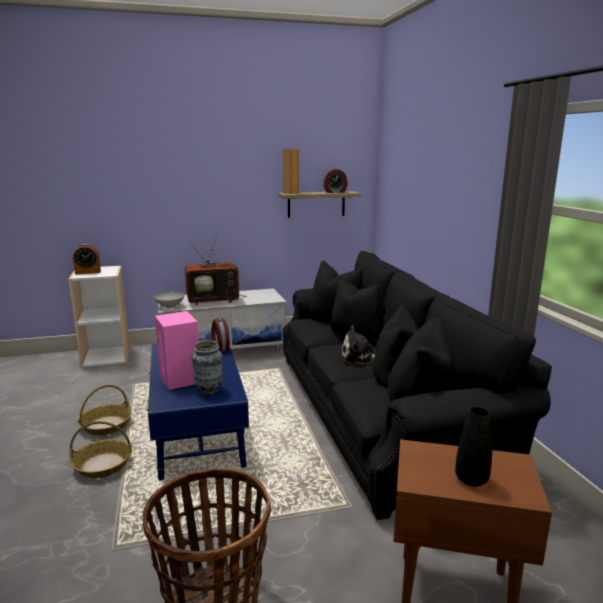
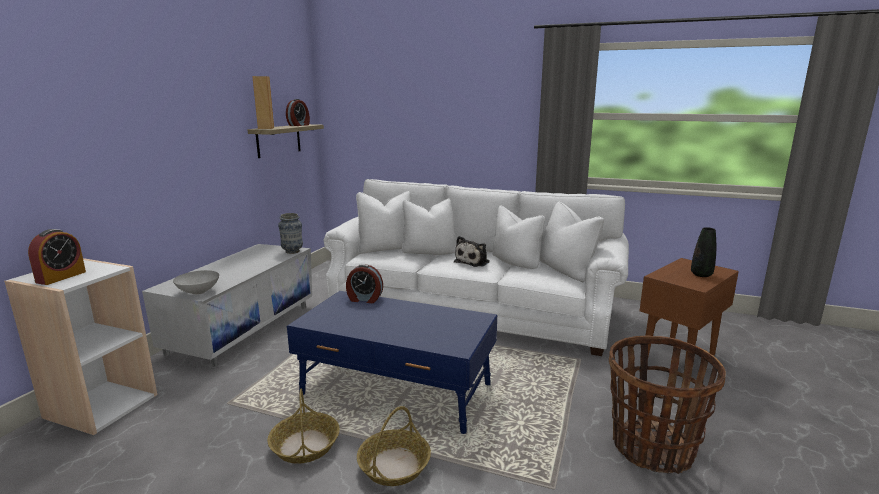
camera: 55 degrees left, 0 degrees up
pink speaker [155,311,199,390] -> none
television [185,235,247,305] -> none
vase [192,340,223,395] -> vase moved to [278,213,303,254]
black sofa [283,251,552,520] -> white sofa [324,179,629,356]

